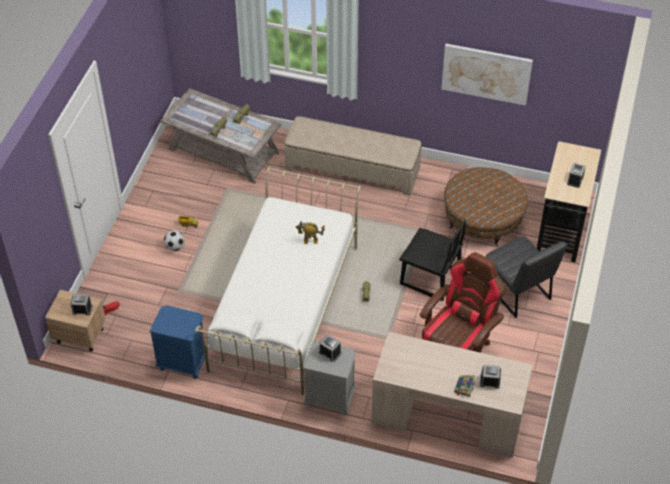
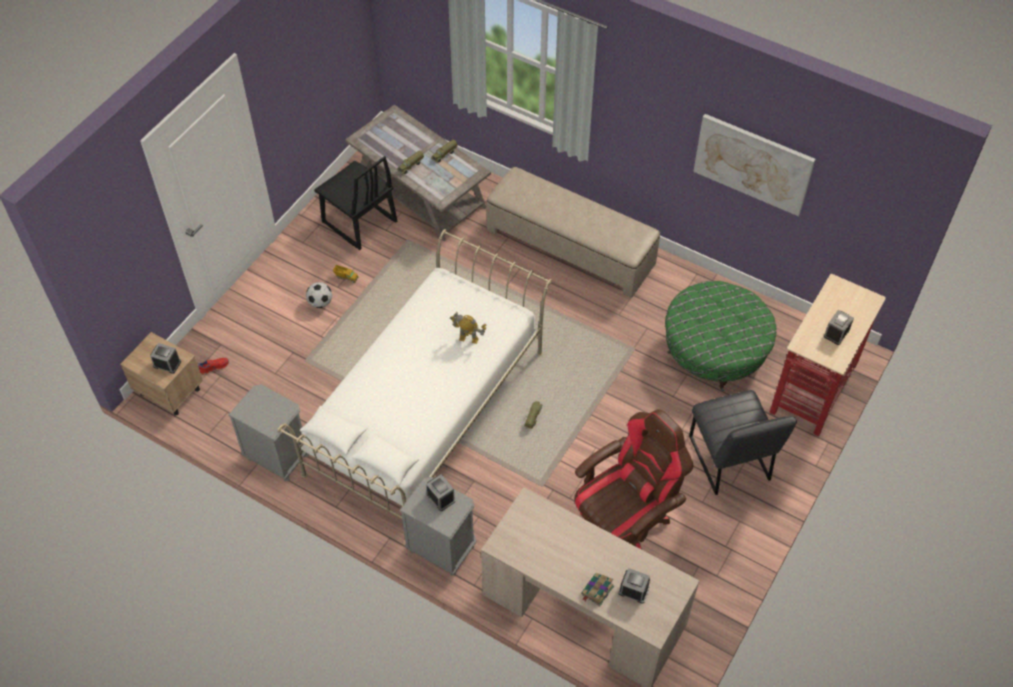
camera: 15 degrees right, 5 degrees up
blue nightstand [149,305,205,379] -> grey nightstand [228,384,309,481]
black chair [399,219,466,301] -> black chair moved to [314,156,397,250]
brown ottoman [444,167,528,246] -> green ottoman [665,281,777,391]
black cart [537,141,601,262] -> red cart [769,274,886,436]

